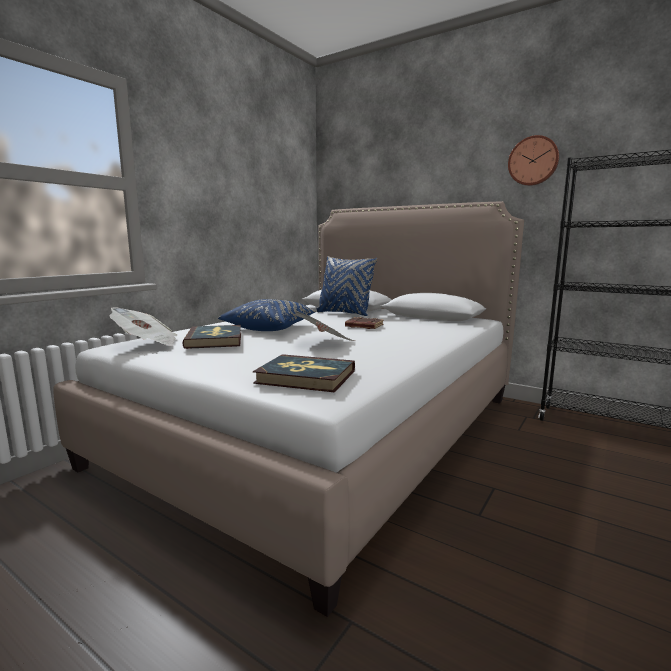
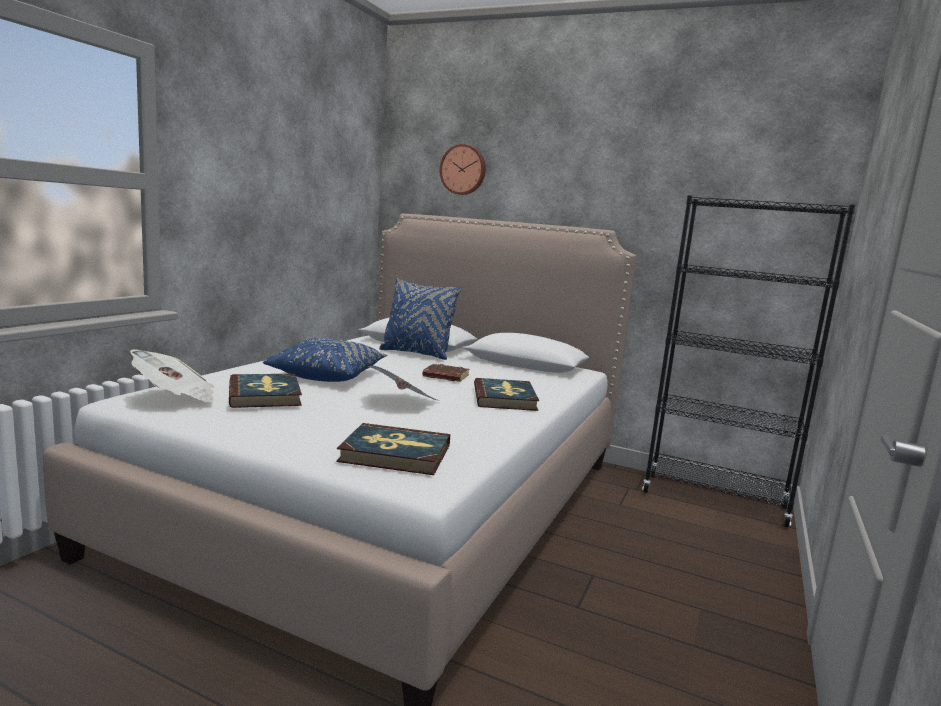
camera: 10 degrees left, 0 degrees up
wall clock [508,135,559,186] -> wall clock moved to [439,144,486,195]
none -> book [474,378,539,411]

